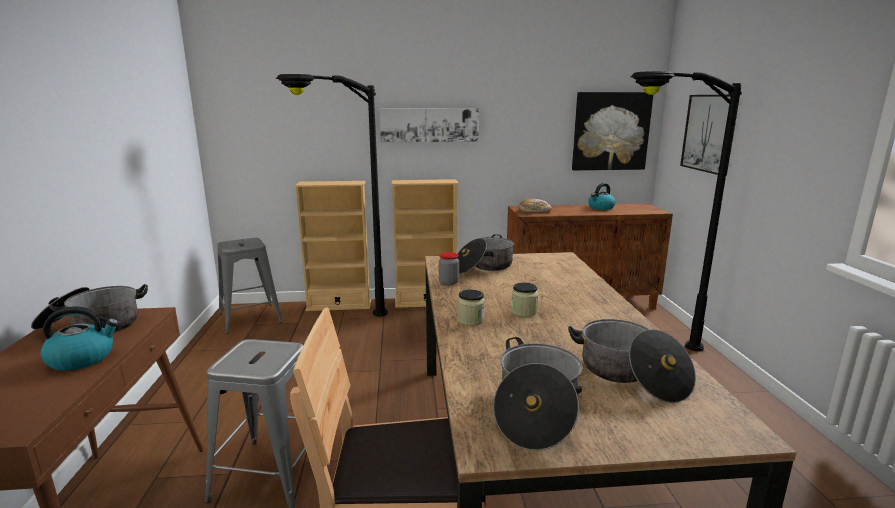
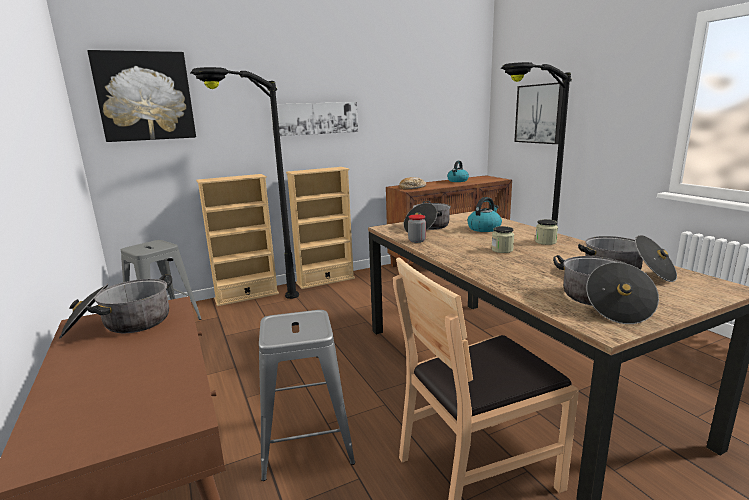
camera: 20 degrees left, 0 degrees up
kettle [40,306,119,371] -> kettle moved to [467,197,502,232]
jar [457,289,485,326] -> jar moved to [535,219,558,245]
picture [572,92,654,170] -> picture moved to [87,50,196,142]

